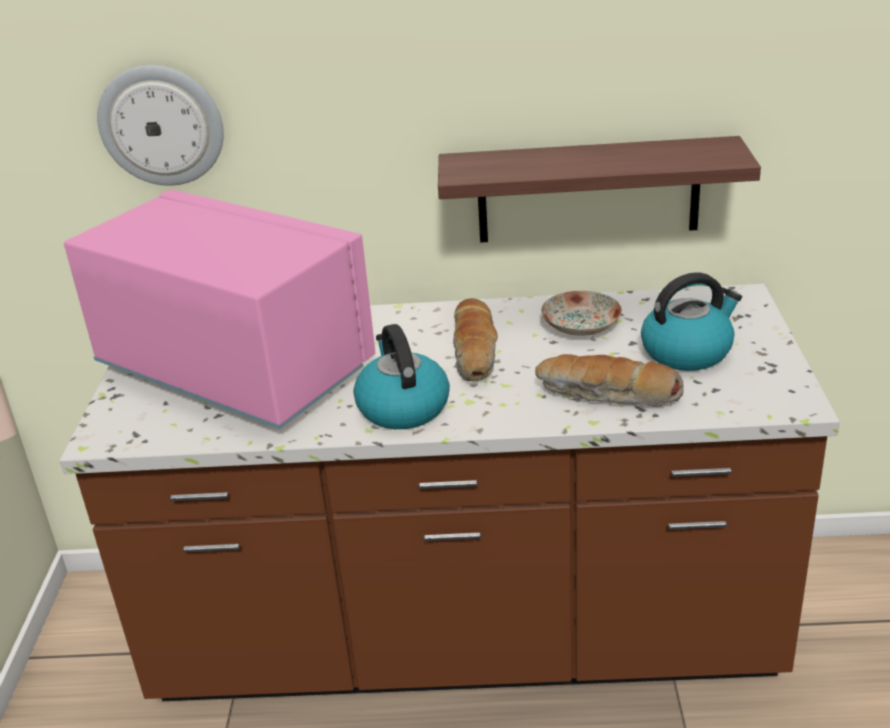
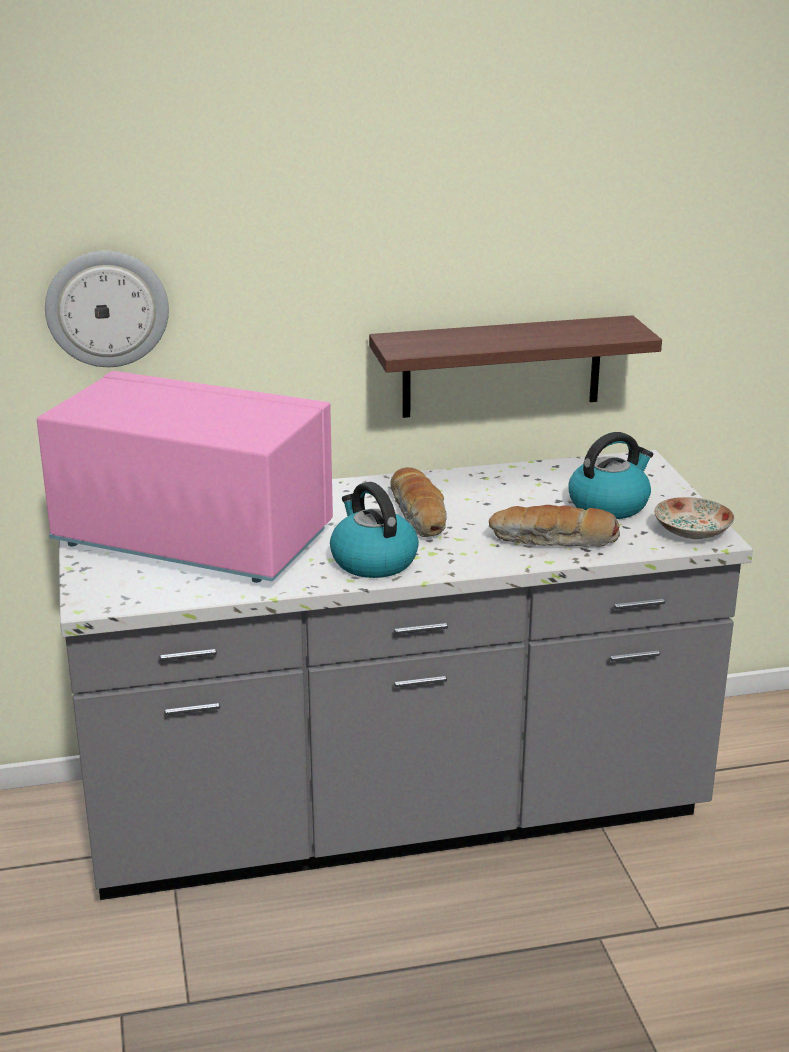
camera: 15 degrees left, 5 degrees down
brown counter [60,284,840,701] -> grey counter [59,450,753,900]
plate [541,291,622,336] -> plate moved to [654,497,735,539]

